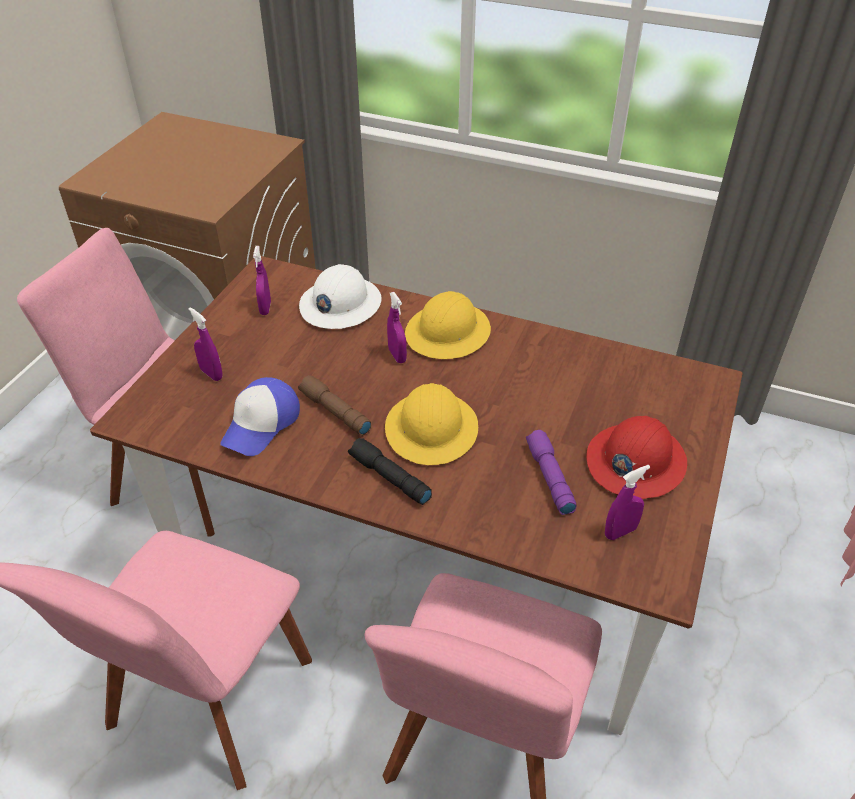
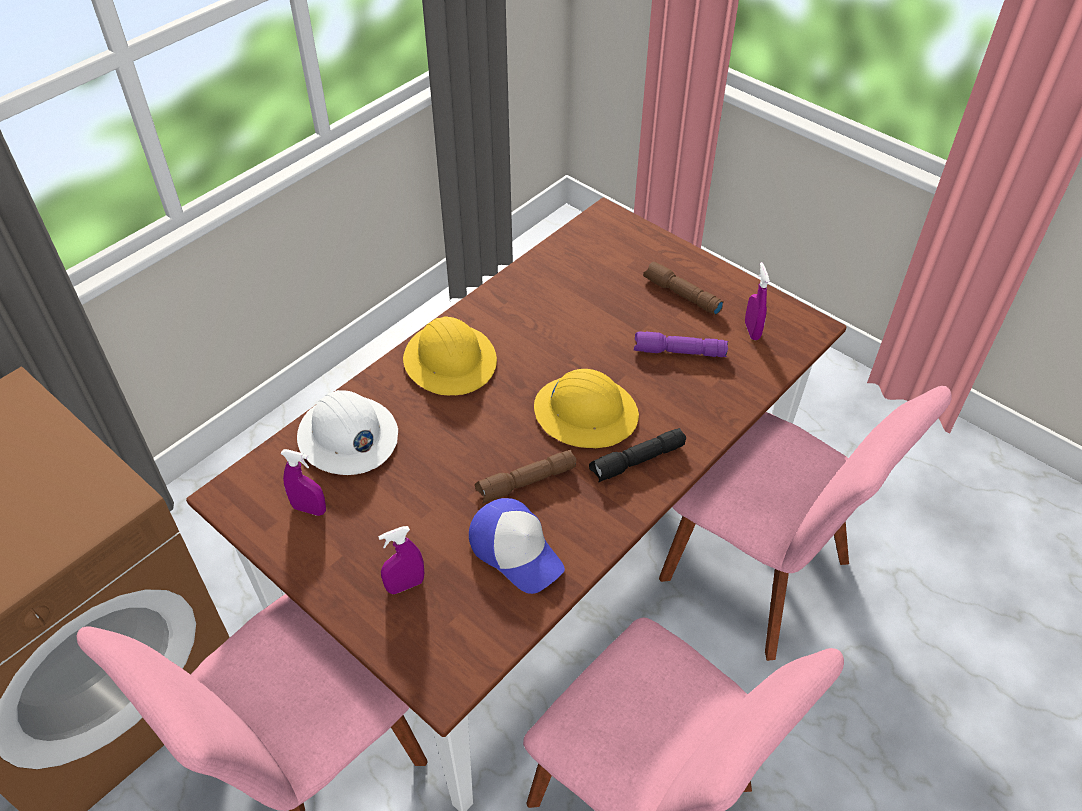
camera: 70 degrees left, 5 degrees up
purple spray bottle [387,292,407,363] -> none
red hard hat [586,416,687,499] -> brown flashlight [643,262,723,315]

